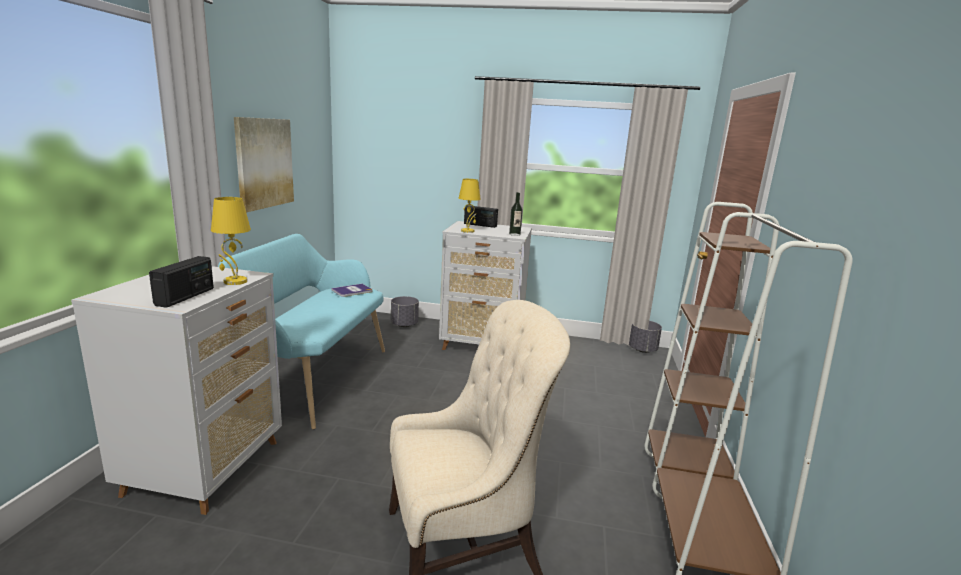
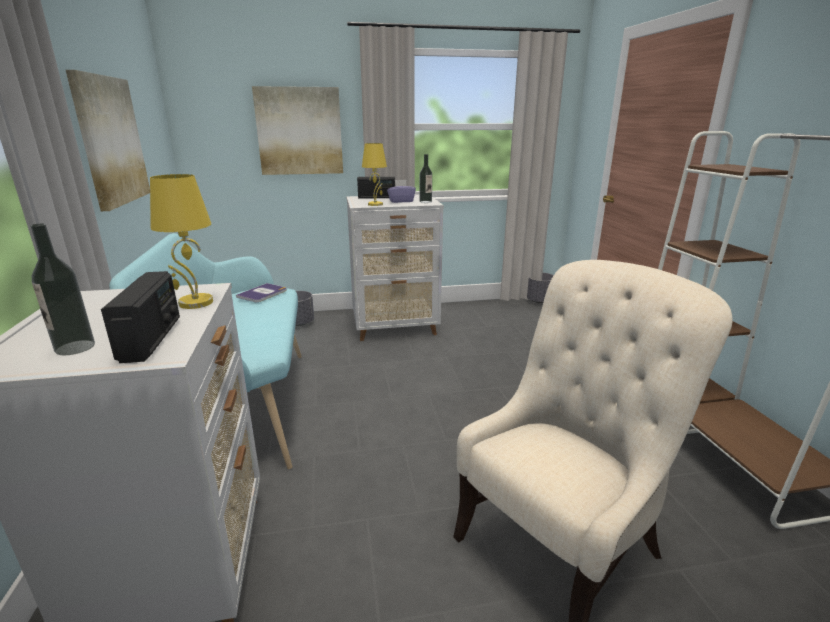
camera: 20 degrees left, 5 degrees up
none -> bottle [30,224,95,355]
none -> picture [252,86,343,175]
none -> purple tissue box [387,180,416,203]

